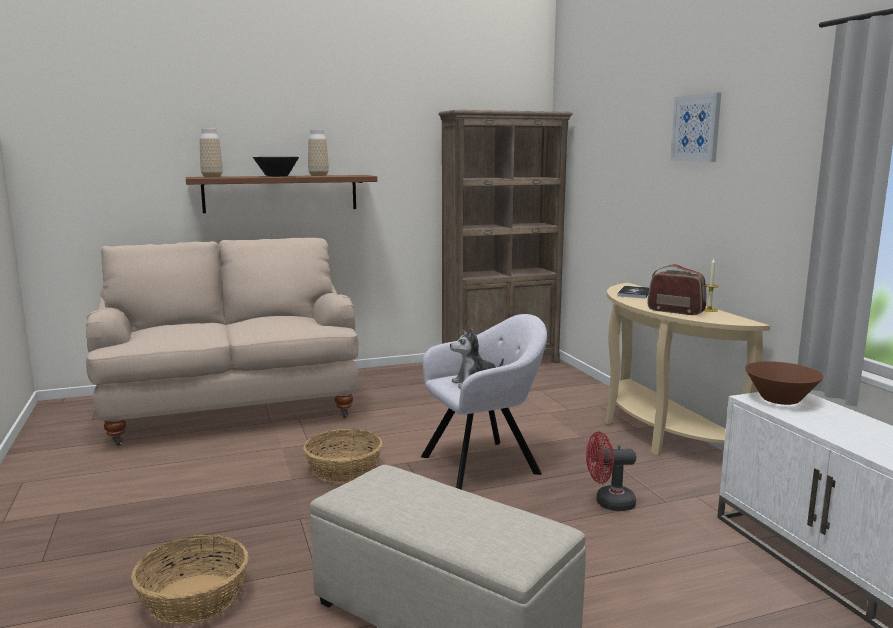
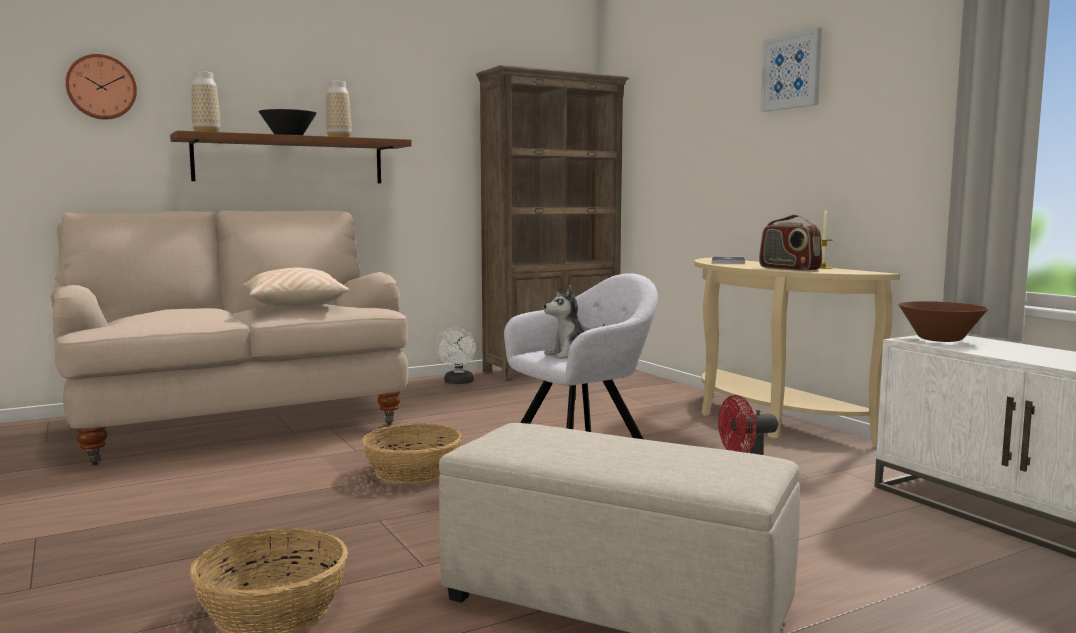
camera: 10 degrees left, 5 degrees down
radio [647,264,706,315] -> radio turned 150 degrees counterclockwise [759,215,822,271]
none -> wall clock [65,54,137,120]
none -> beige pillow [243,268,349,307]
none -> white fan [436,327,476,384]

